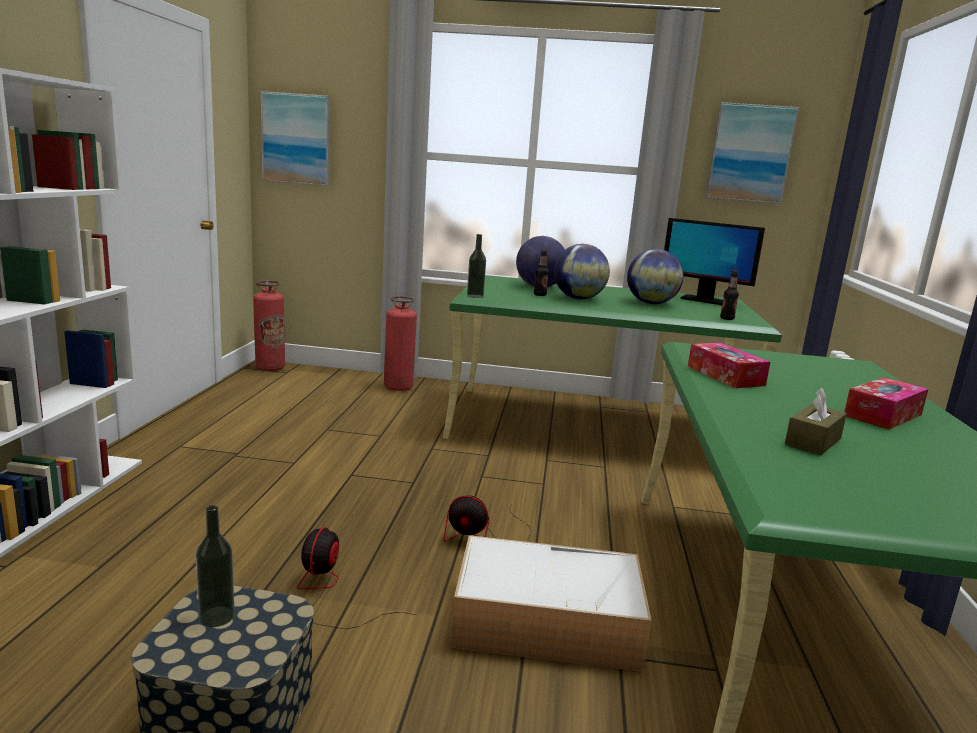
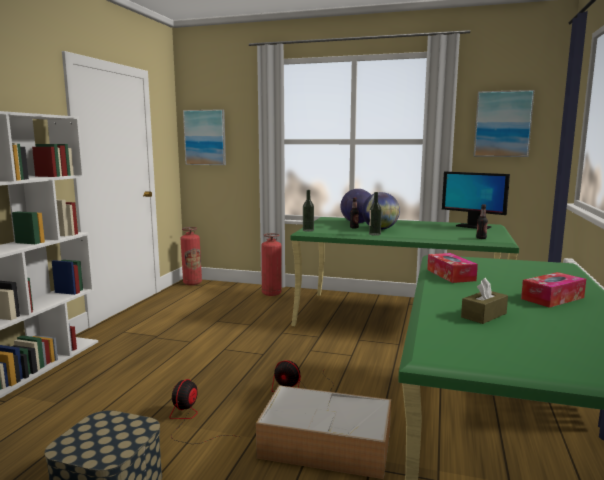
camera: 10 degrees right, 5 degrees down
bottle [196,505,235,627] -> bottle moved to [369,192,382,236]
globe [627,249,684,304] -> none

